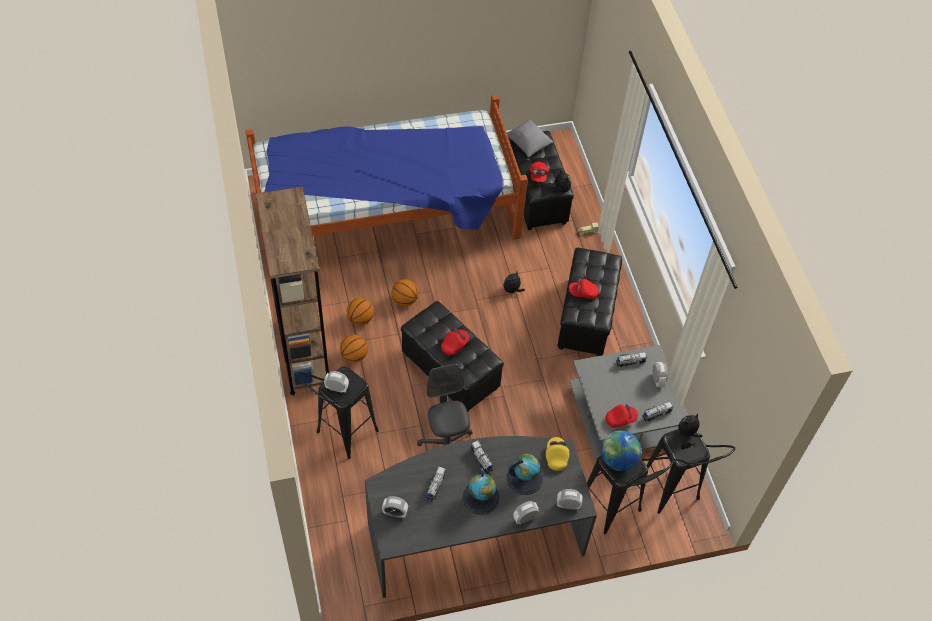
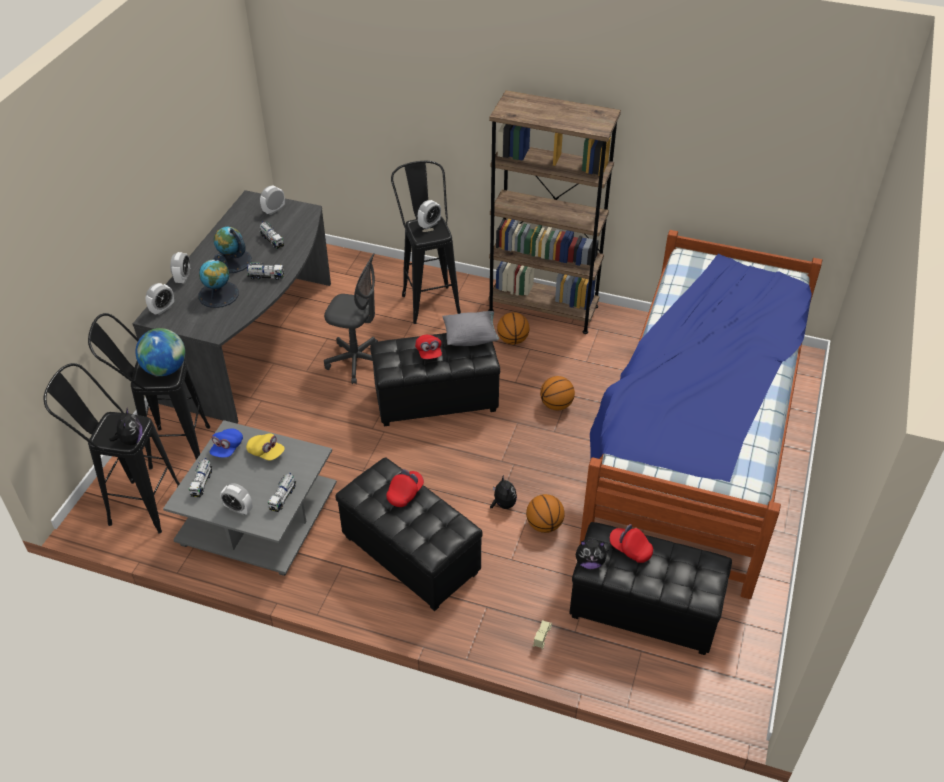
camera: 125 degrees right, 10 degrees down
basketball [347,298,374,325] -> basketball moved to [526,494,565,533]
grey pillow [506,119,553,157] -> grey pillow moved to [442,311,499,346]
yellow cap [546,437,569,471] -> yellow cap moved to [246,433,285,461]
red cap [606,404,638,428] -> blue cap [210,429,243,458]

